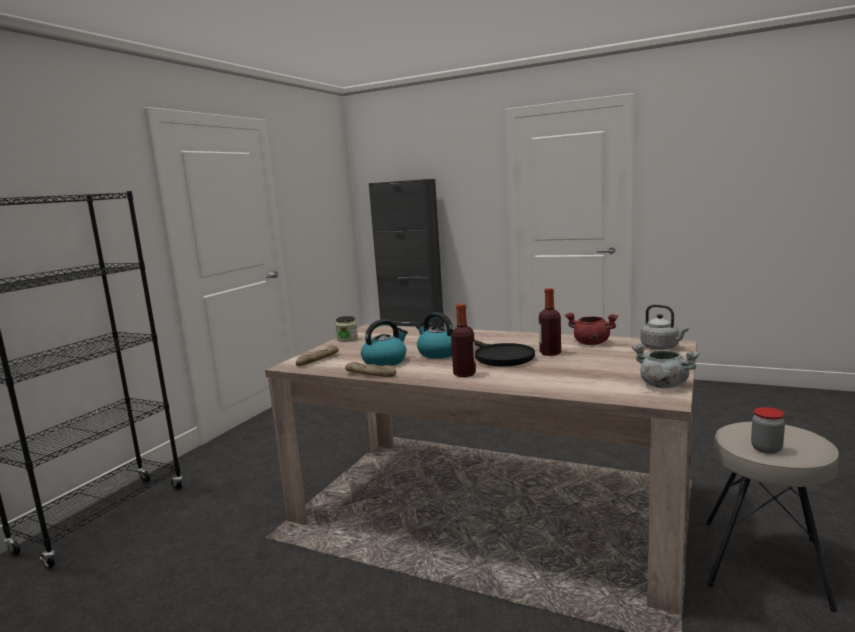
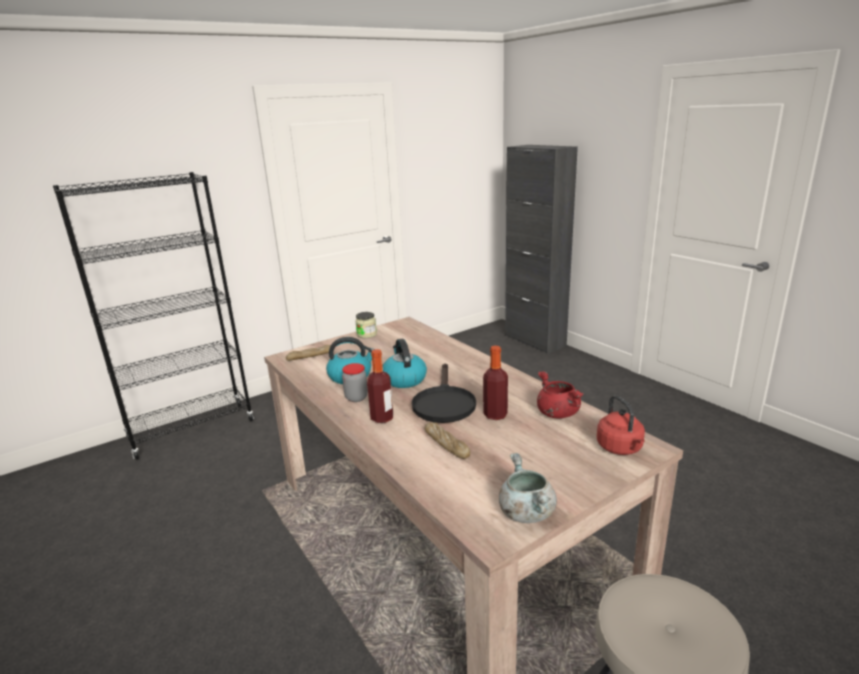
camera: 30 degrees right, 10 degrees up
bread [345,362,396,377] -> bread moved to [425,422,470,459]
grey kettle [641,304,689,350] -> red kettle [597,395,645,455]
jar [751,407,785,454] -> jar moved to [342,363,368,402]

